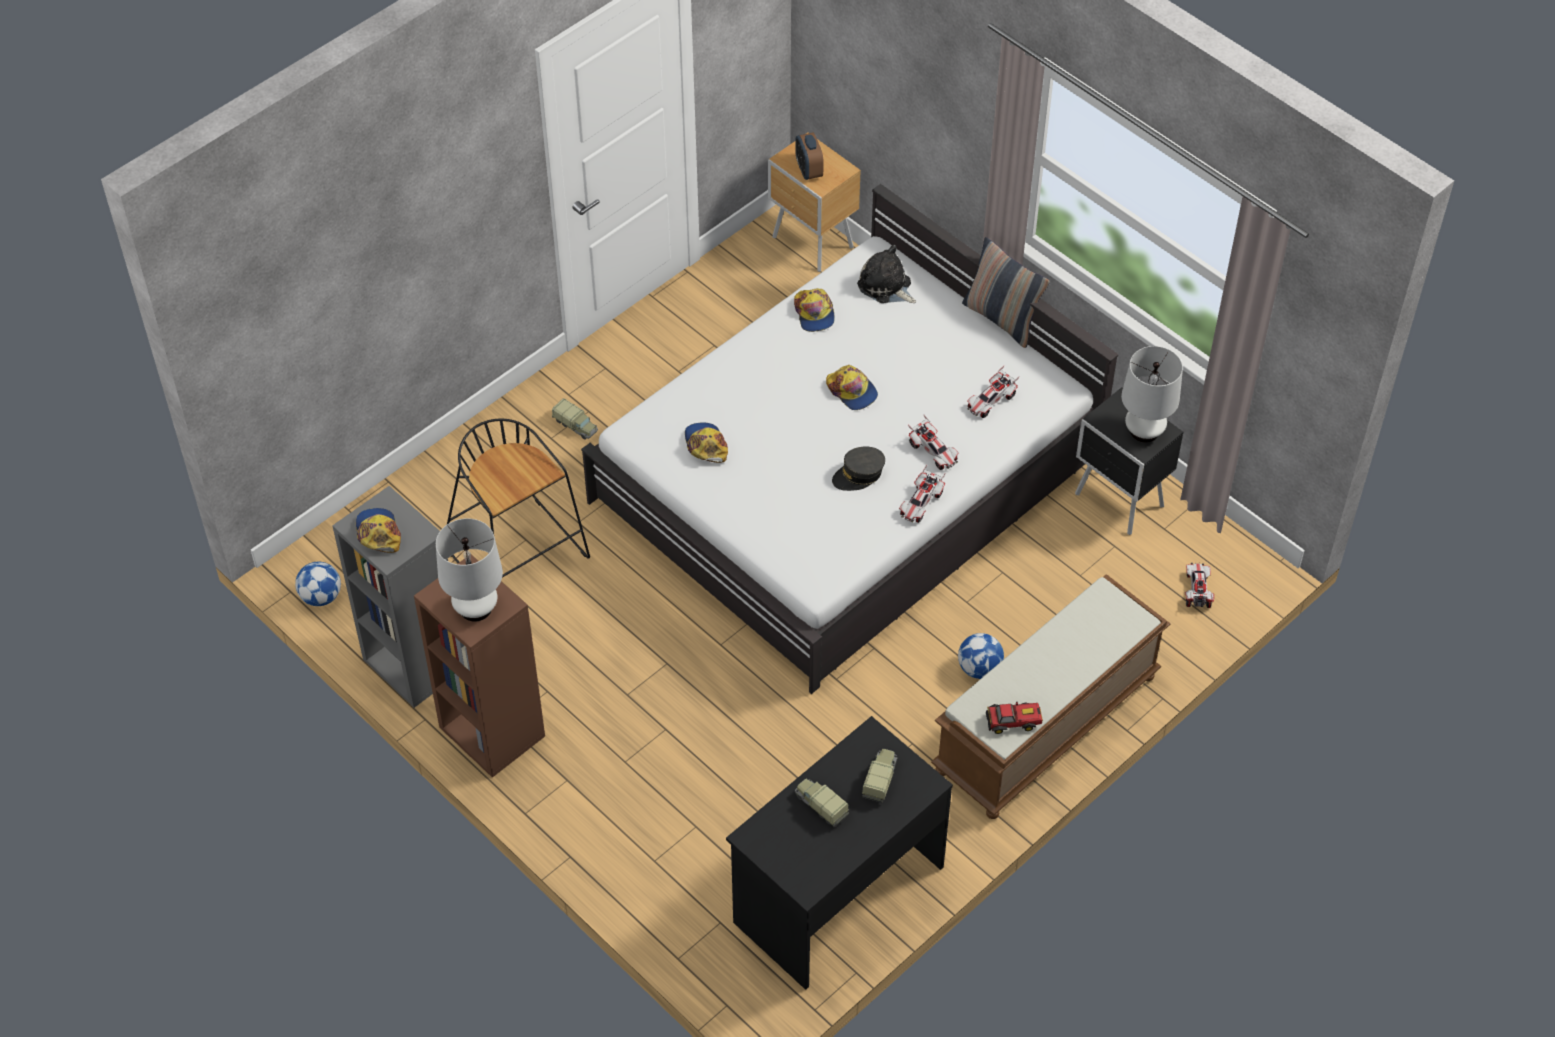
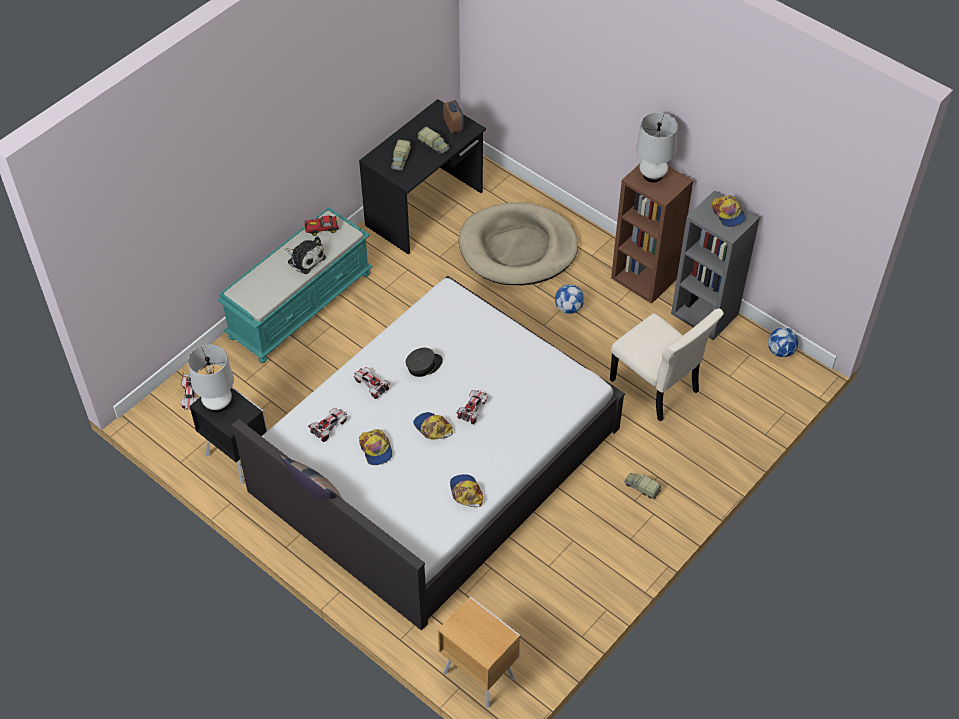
camera: 175 degrees right, 0 degrees up
black stool [447,419,590,578] -> beige chair [610,309,724,422]
cap [685,422,728,463] -> cap moved to [359,429,392,465]
alarm clock [795,133,824,180] -> alarm clock moved to [443,100,464,133]
plush toy [857,244,916,303] -> plush toy moved to [285,236,326,274]
toy car [899,465,945,523] -> toy car moved to [457,390,488,424]
brown bench [931,574,1171,819] -> turquoise bench [217,207,373,363]
football [958,633,1004,679] -> football moved to [555,285,584,314]
none -> beige dog bed [458,202,578,285]

